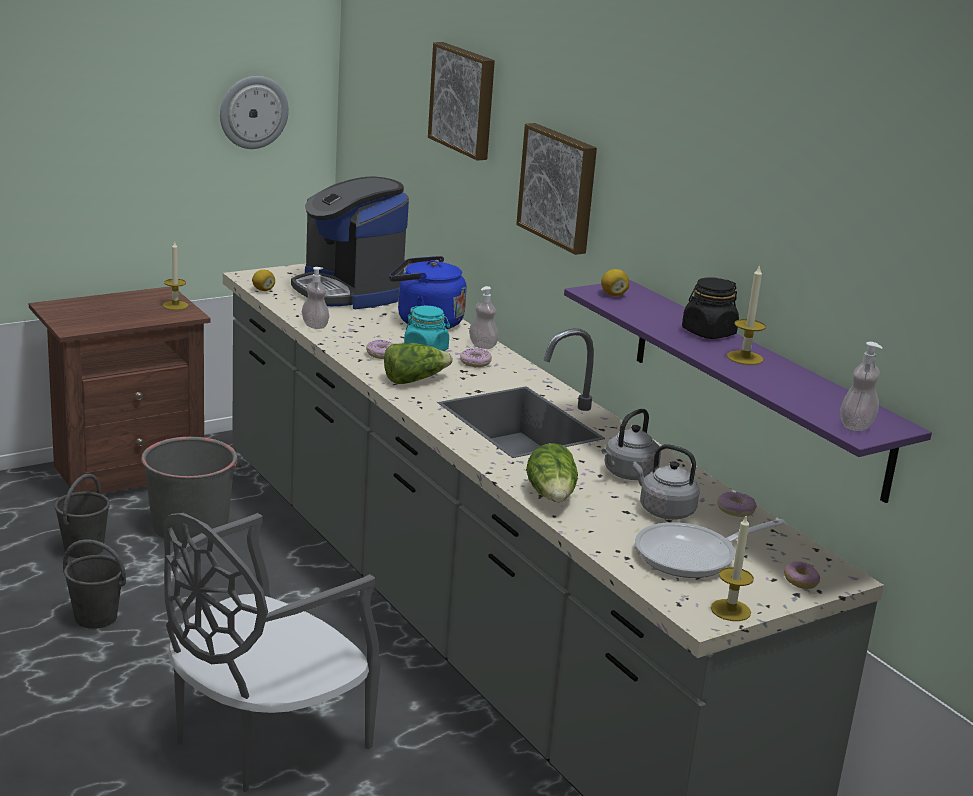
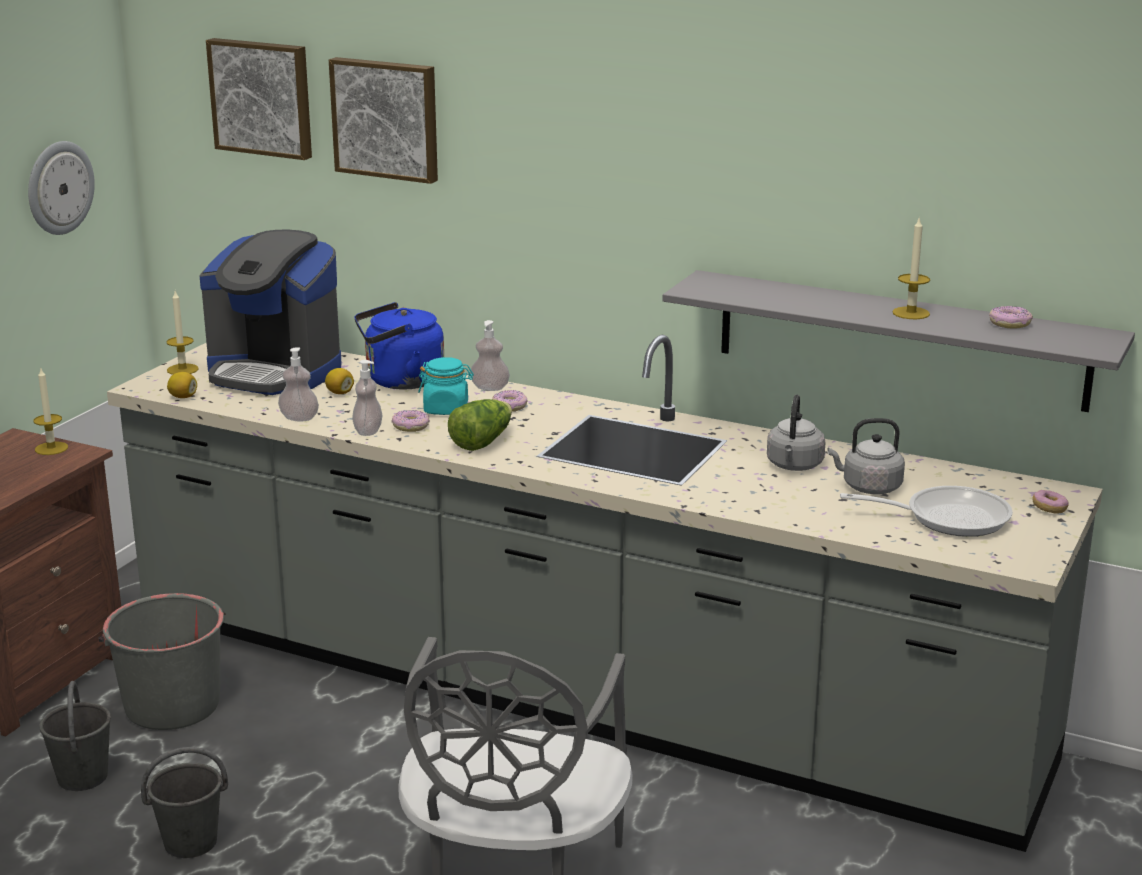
camera: 30 degrees left, 0 degrees up
picture [516,123,597,255] -> picture moved to [206,38,312,160]
lettuce [526,443,578,502] -> none
purple shelf [564,280,932,503] -> grey shelf [663,270,1135,412]
lemon [601,269,629,296] -> lemon moved to [325,368,354,394]
frying pan [635,519,785,578] -> frying pan turned 120 degrees counterclockwise [840,486,1013,537]
black jar [682,277,739,339] -> none
candle [711,514,754,621] -> candle moved to [167,291,199,375]
donut [717,492,757,517] -> donut moved to [989,306,1033,329]
soap dispenser [840,342,883,431] -> soap dispenser moved to [352,360,383,436]

